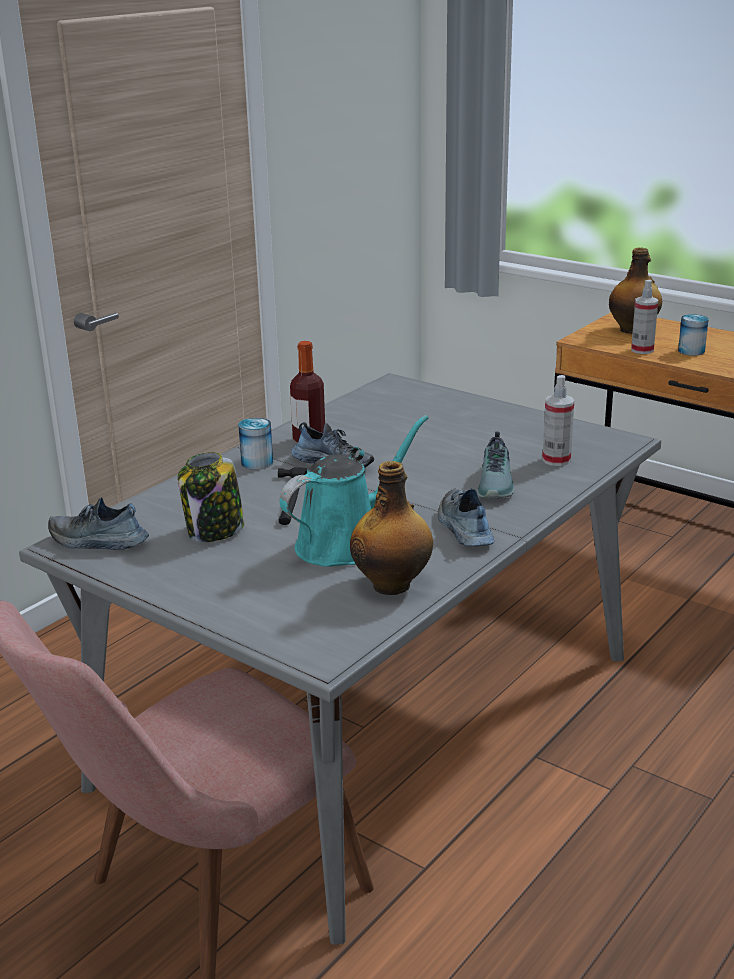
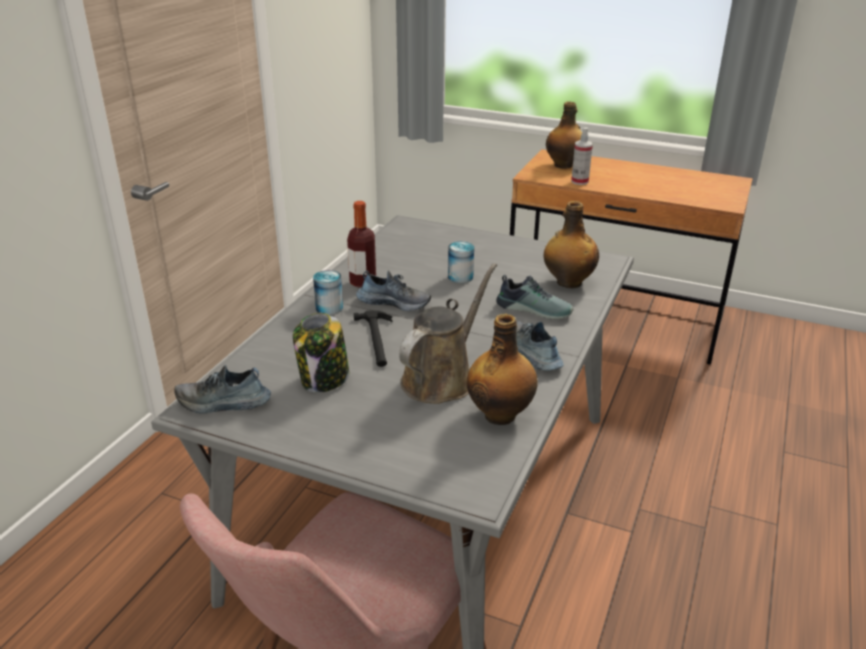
camera: 15 degrees left, 5 degrees up
turquoise watering can [279,415,428,567] -> brown watering can [399,263,497,404]
shoe [477,431,515,498] -> shoe turned 60 degrees counterclockwise [496,275,573,320]
spray bottle [542,375,574,466] -> bottle [544,201,599,288]
can [678,314,709,356] -> can moved to [448,241,474,283]

